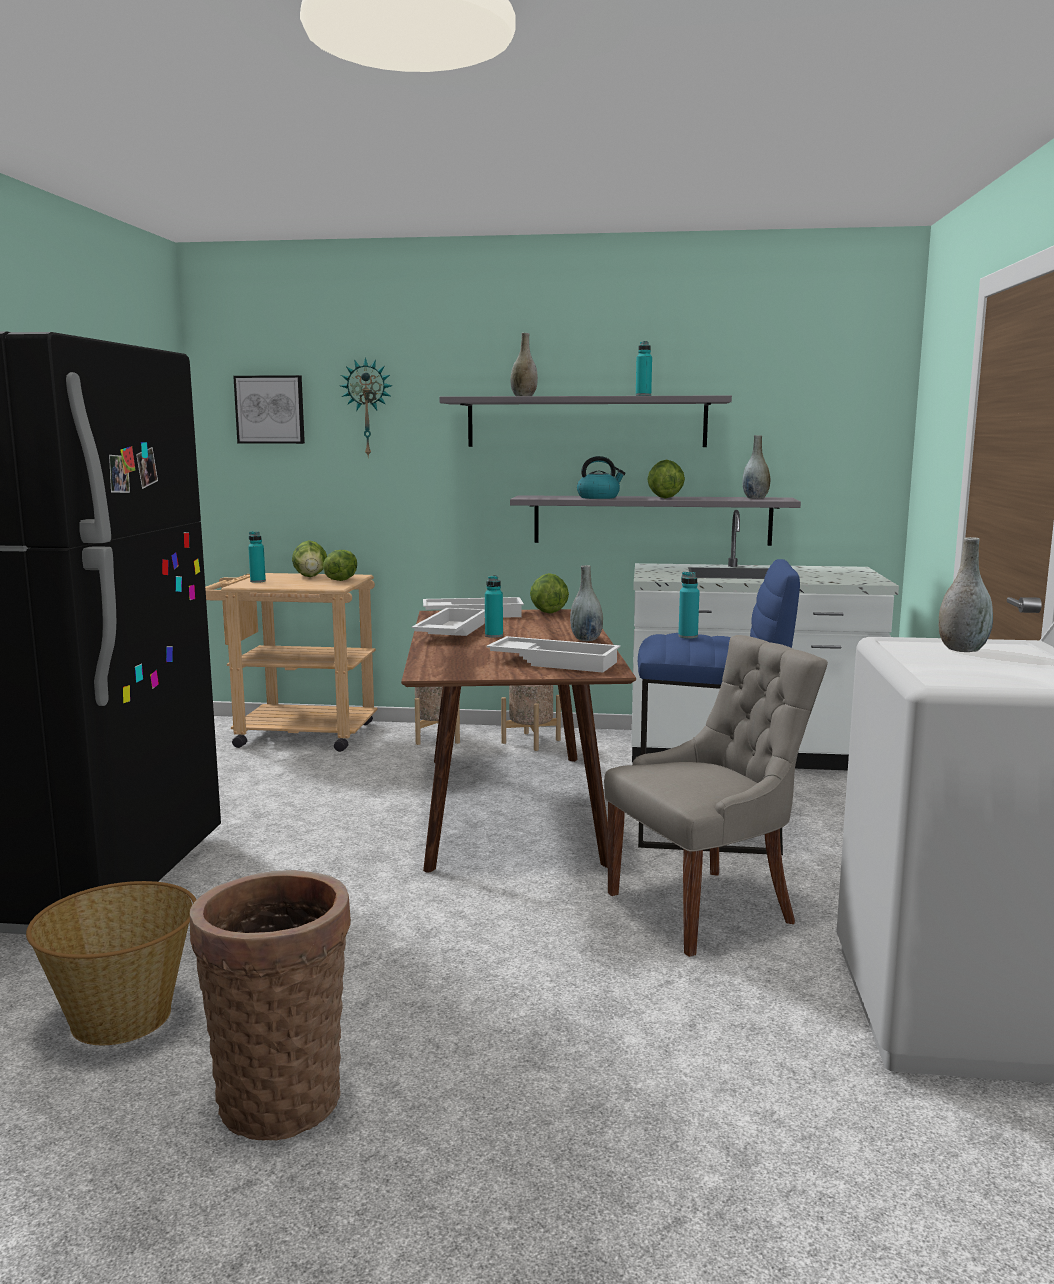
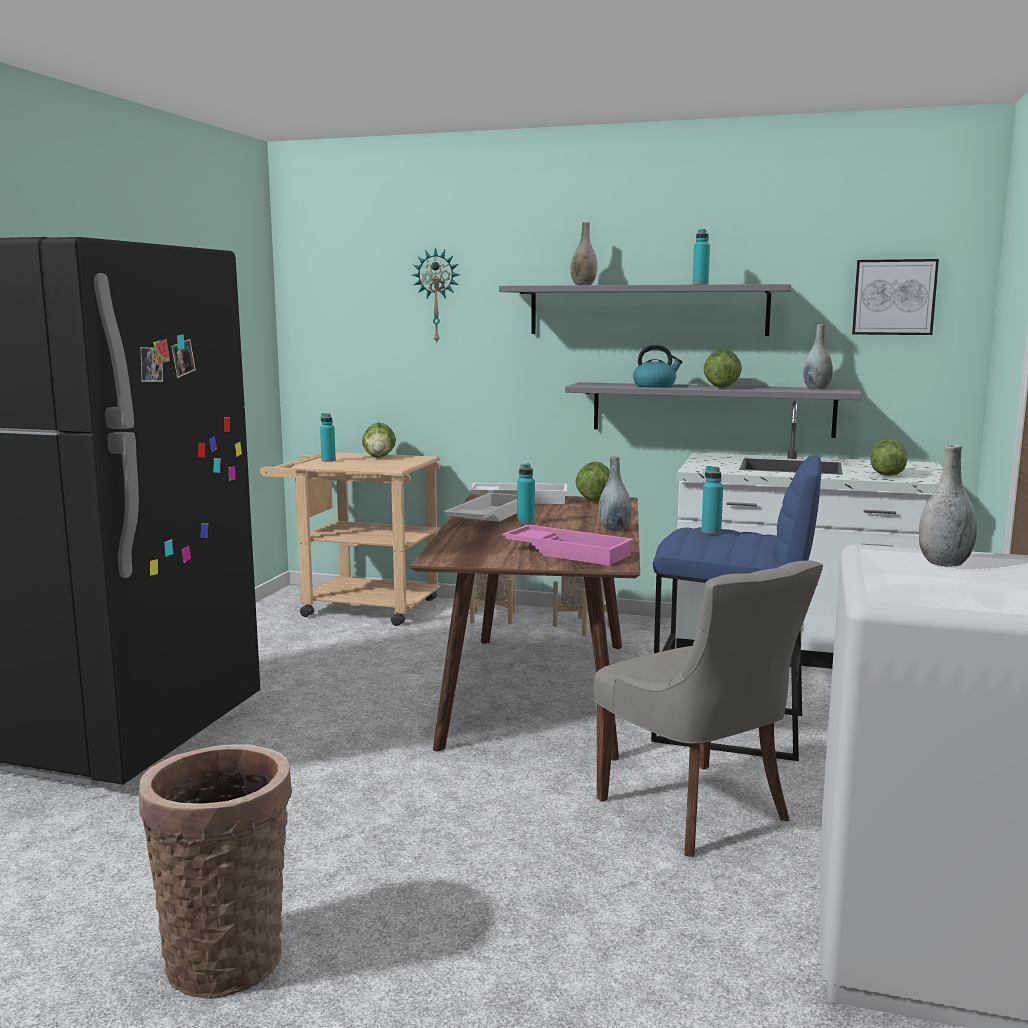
camera: 10 degrees right, 0 degrees up
basket [26,881,196,1045] -> none
picture [233,375,305,444] -> picture moved to [852,259,939,335]
lettuce [323,550,357,581] -> lettuce moved to [870,440,907,476]
white tray [486,636,620,673] -> pink tray [502,525,634,566]
grey chair [604,635,828,957] -> grey chair turned 75 degrees clockwise [594,560,823,857]

